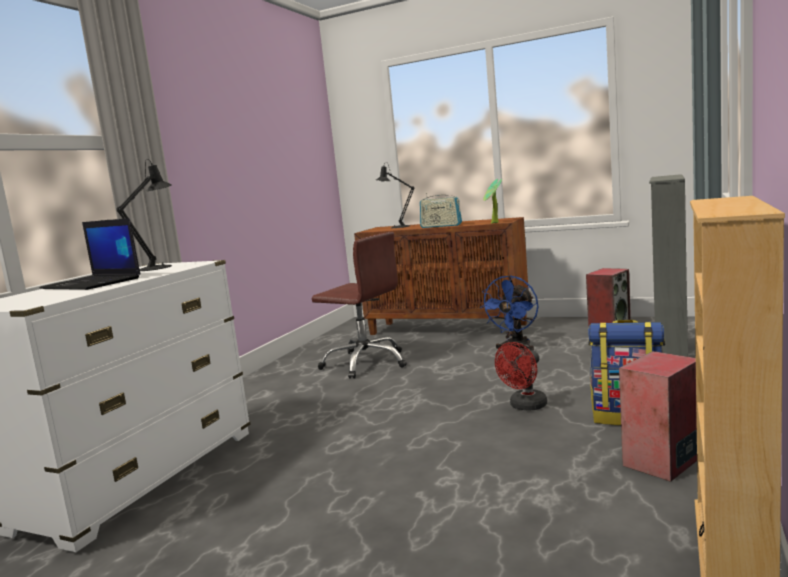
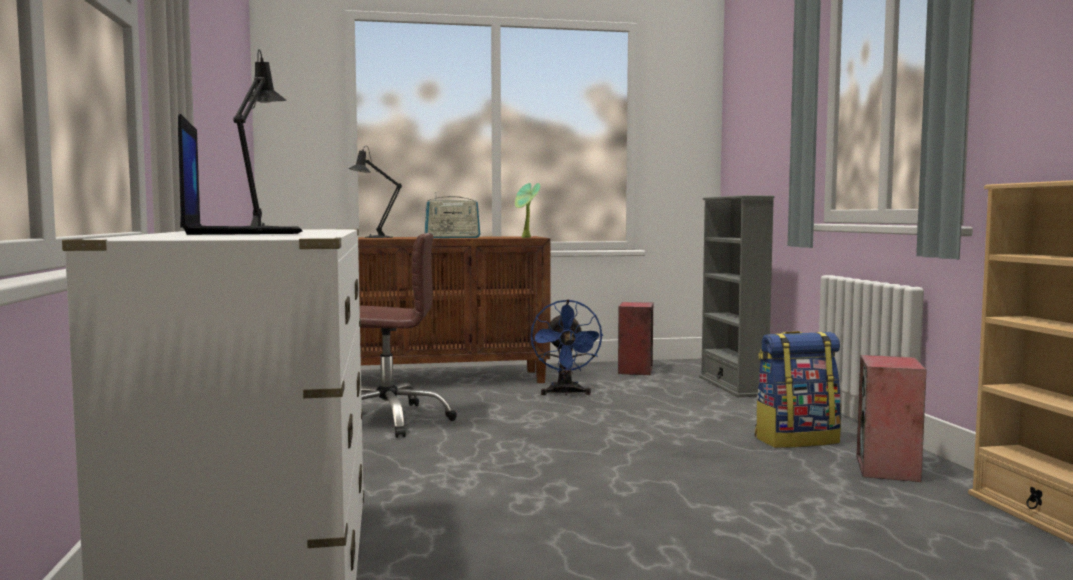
camera: 35 degrees left, 5 degrees down
laptop [39,218,141,290] -> laptop turned 105 degrees counterclockwise [178,114,303,235]
red fan [495,342,547,411] -> none

